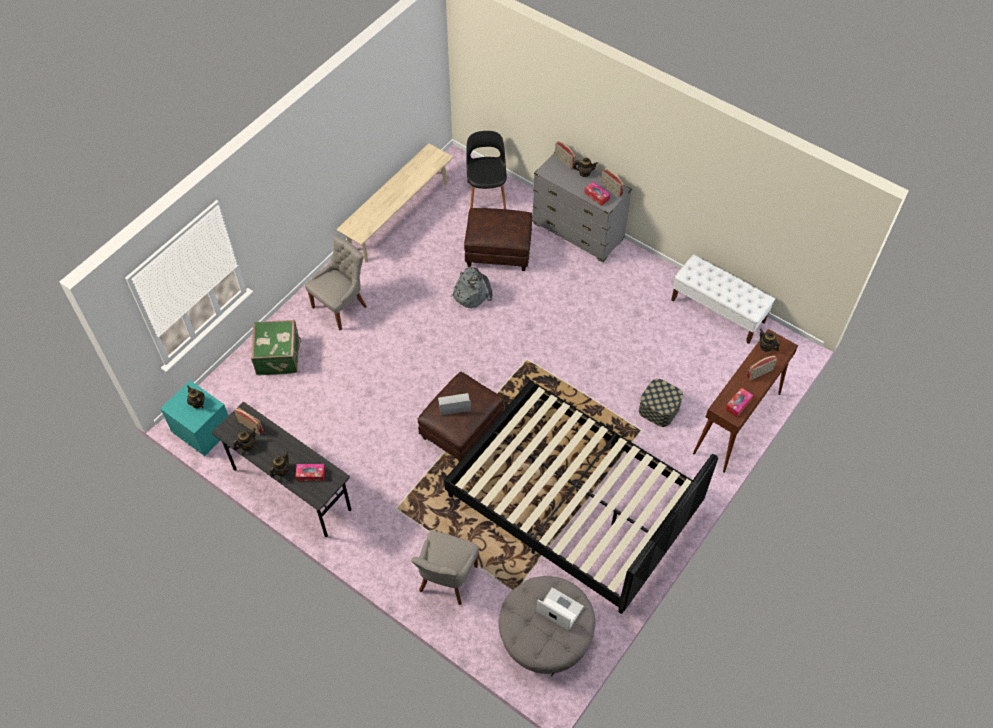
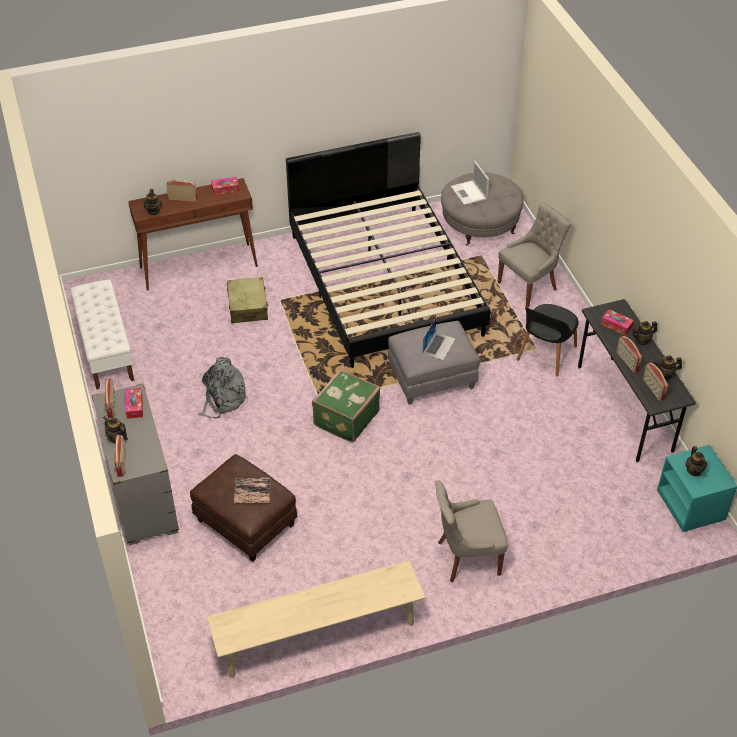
camera: 145 degrees left, 10 degrees down
green suitcase [251,320,302,375] -> green suitcase moved to [312,369,380,443]
brown ottoman [418,372,504,462] -> grey ottoman [388,321,480,405]
laptop [438,393,472,415] -> laptop turned 90 degrees counterclockwise [422,318,456,360]
grey backpack [451,267,493,308] -> grey backpack moved to [198,357,248,419]
black chair [466,131,507,209] -> black chair moved to [517,304,579,377]
storage box [639,379,683,427] -> beige suitcase [227,277,268,323]
none -> book [234,478,271,504]
none -> radio [616,336,642,373]

